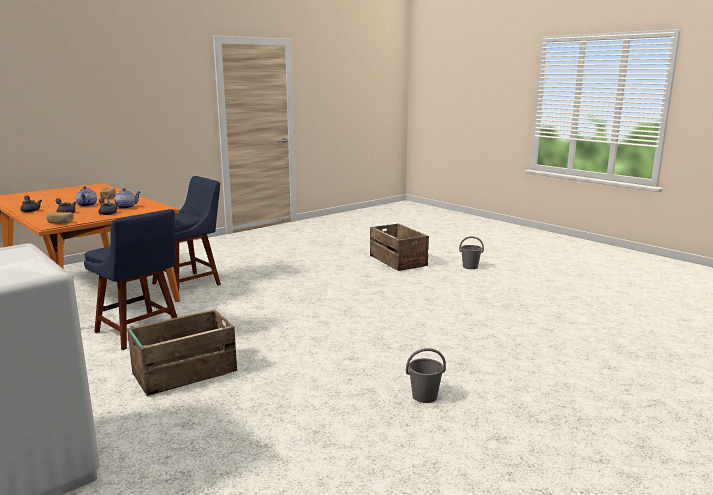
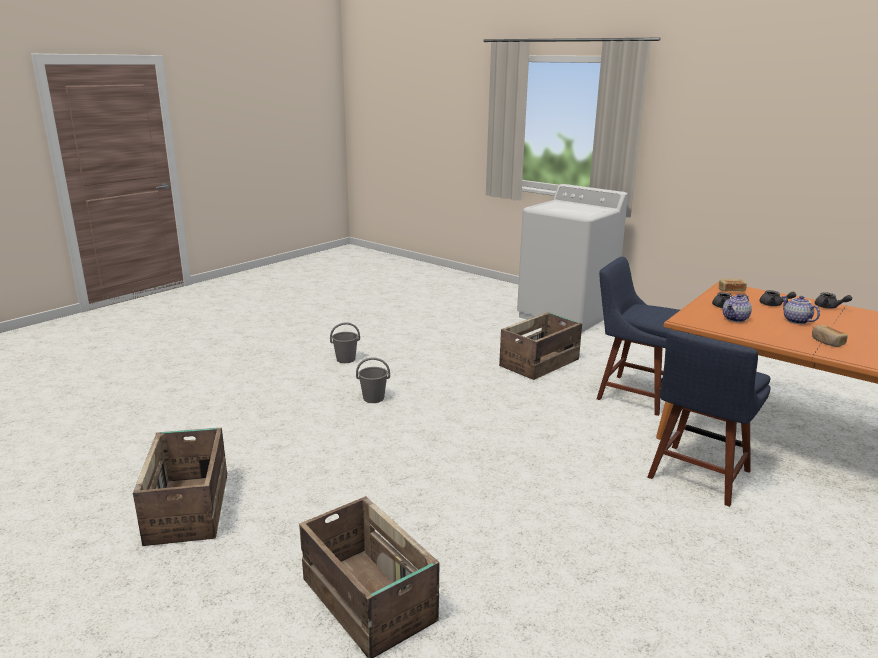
camera: 170 degrees right, 5 degrees up
grey bucket [459,236,484,269] -> grey bucket moved to [356,357,390,403]
none -> crate [133,427,227,546]

